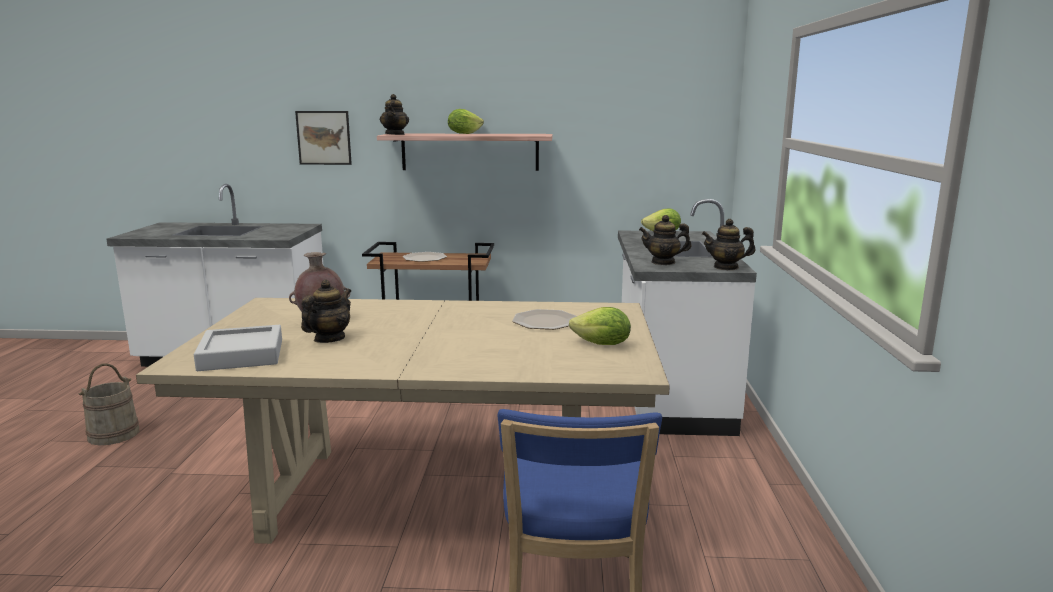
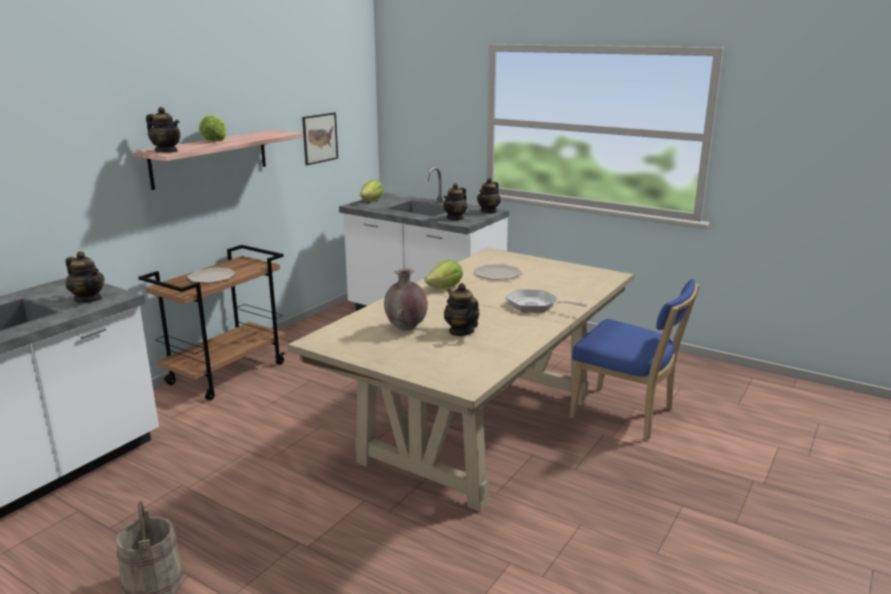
camera: 60 degrees left, 5 degrees up
grey tray [194,325,282,371] -> none
picture [295,111,352,165] -> picture moved to [302,113,338,165]
lettuce [569,307,631,345] -> lettuce moved to [425,260,463,288]
none -> teapot [66,251,104,303]
none -> frying pan [506,290,587,312]

